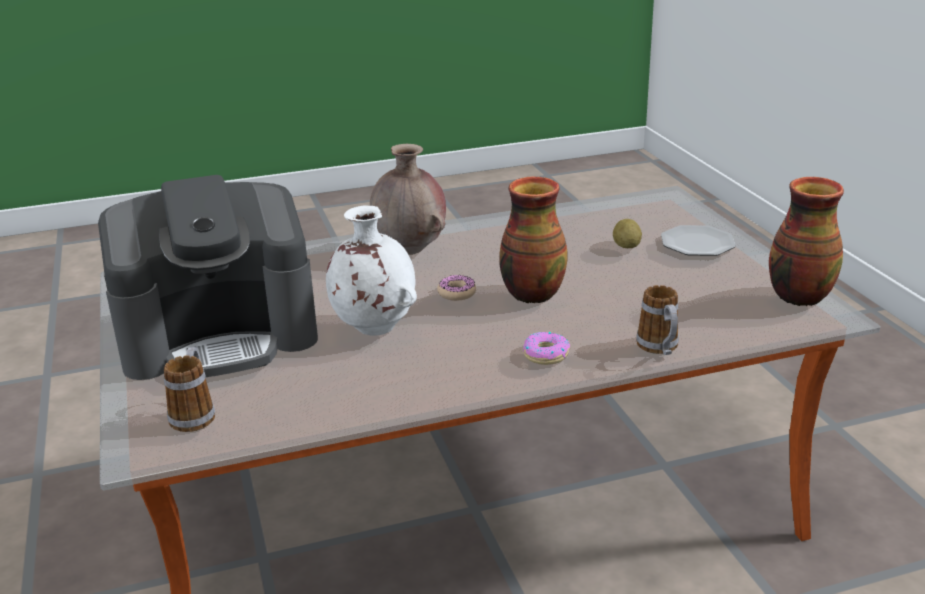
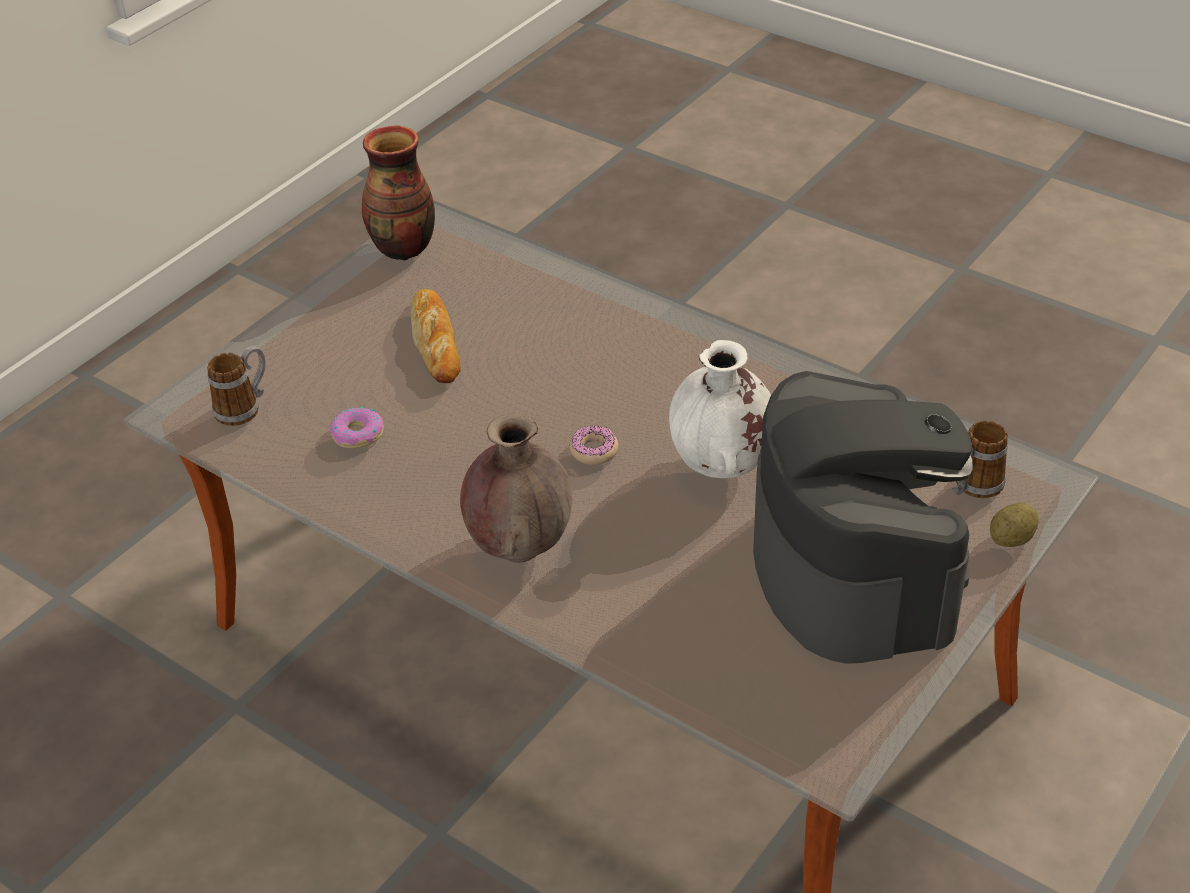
camera: 125 degrees left, 15 degrees up
coffee machine [98,175,318,380] -> coffee machine turned 45 degrees clockwise [753,371,973,664]
vase [499,177,568,304] -> none
donut [523,332,570,365] -> donut moved to [330,407,384,449]
potato [613,219,642,248] -> potato moved to [990,503,1039,547]
mug [636,285,679,355] -> mug moved to [207,346,266,426]
plate [661,225,736,256] -> none
none -> bread [410,289,461,383]

